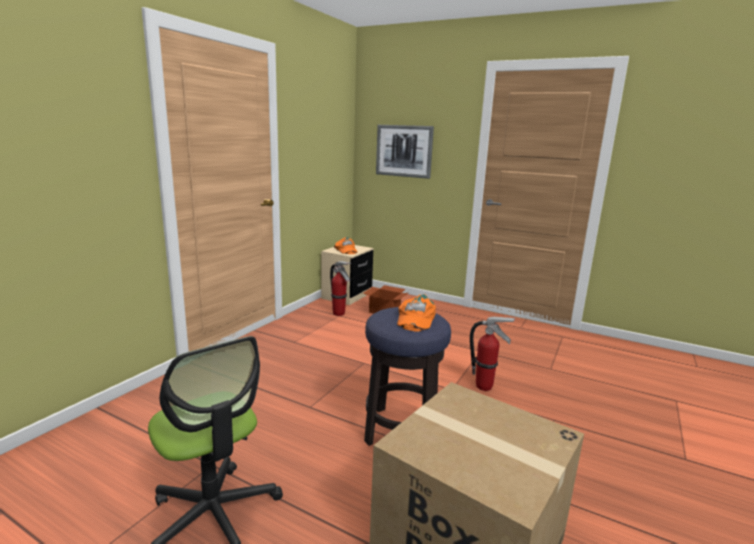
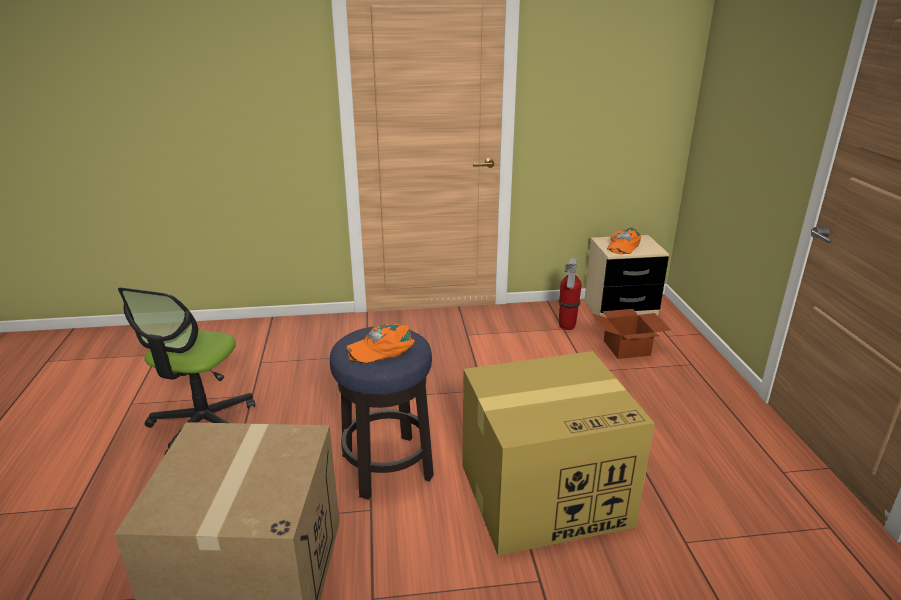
camera: 55 degrees right, 10 degrees up
picture [376,125,434,179] -> none
fire extinguisher [470,317,515,391] -> cardboard box [462,351,655,556]

